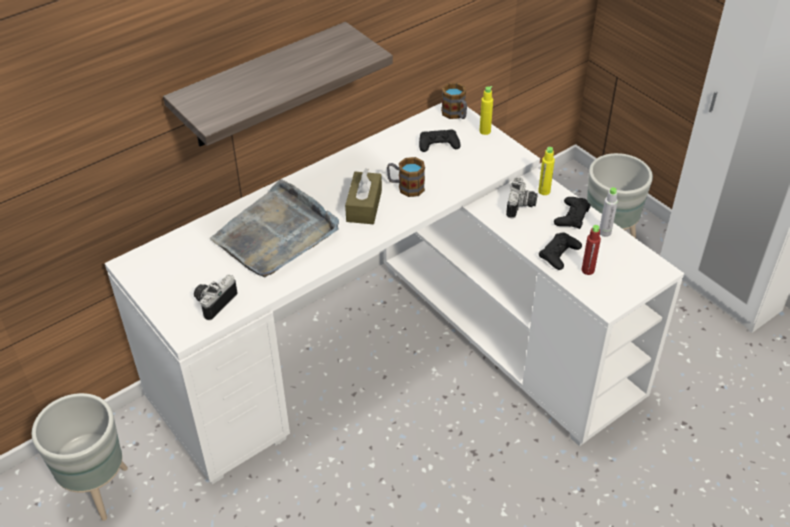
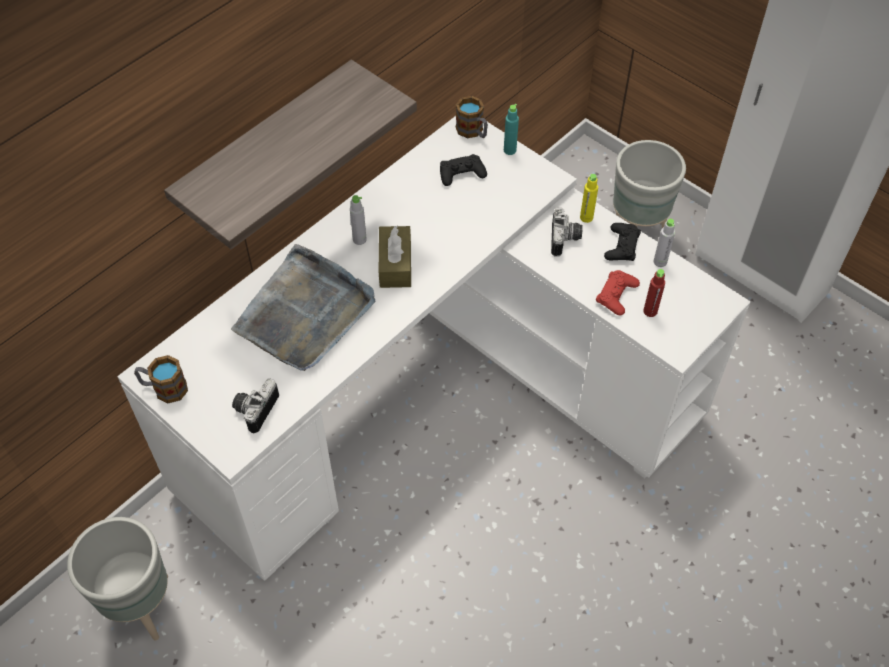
camera: 10 degrees left, 10 degrees up
mug [387,157,425,197] -> mug moved to [134,355,188,403]
yellow bottle [480,86,493,135] -> turquoise bottle [504,103,519,155]
black game controller [539,233,582,270] -> red game controller [596,270,640,315]
none -> grey bottle [350,195,367,245]

